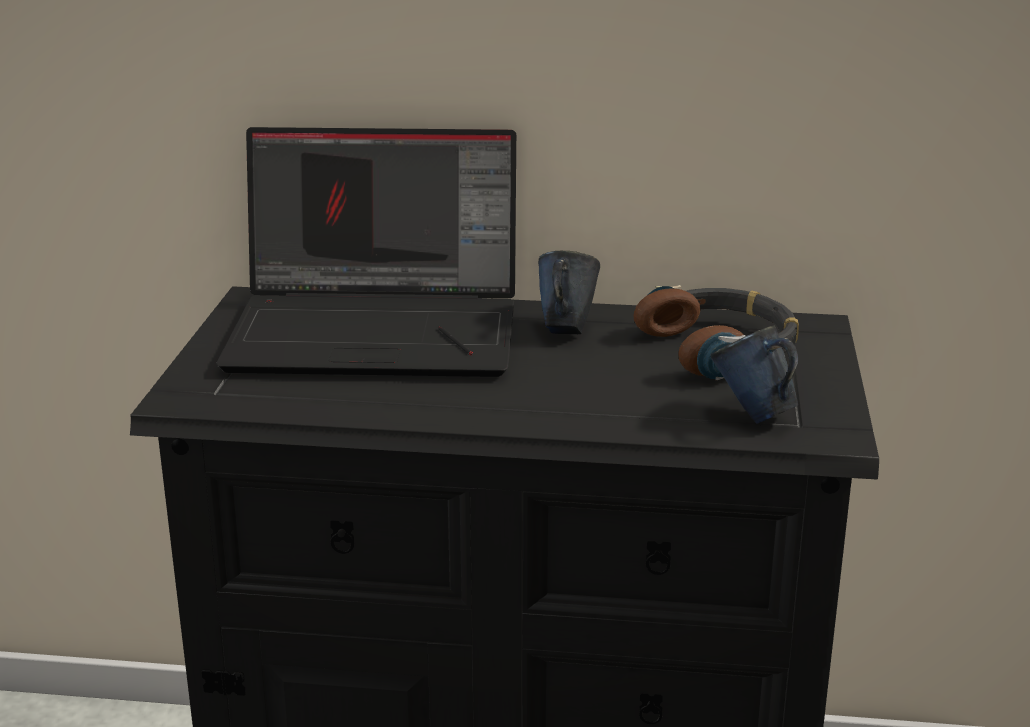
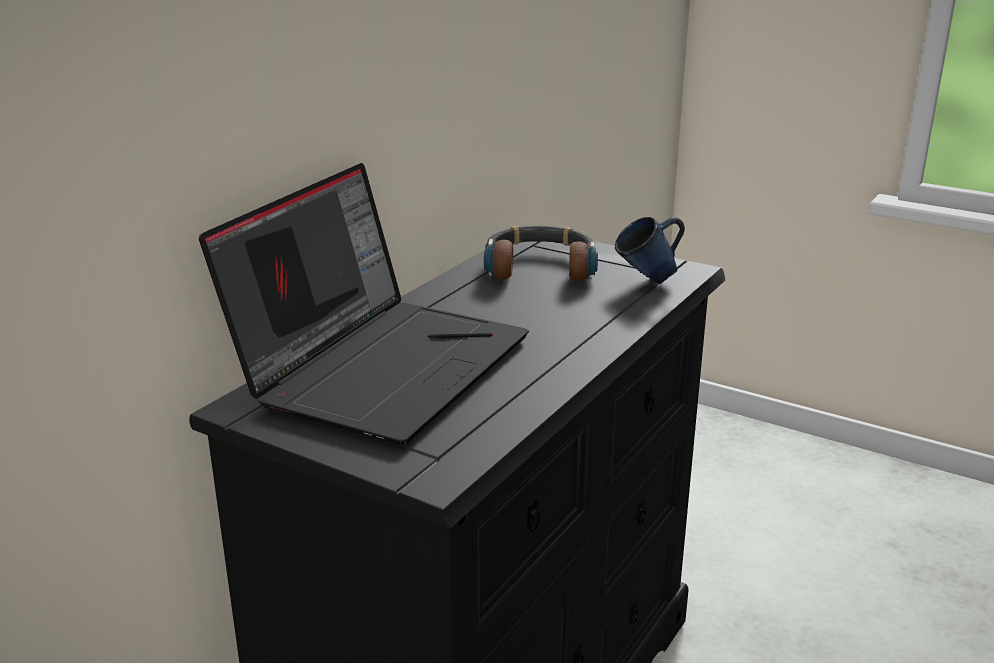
camera: 65 degrees left, 0 degrees up
blue mug [538,251,600,334] -> none

